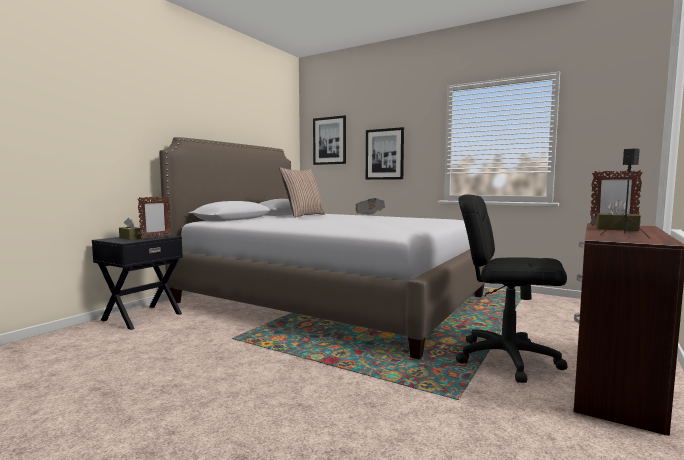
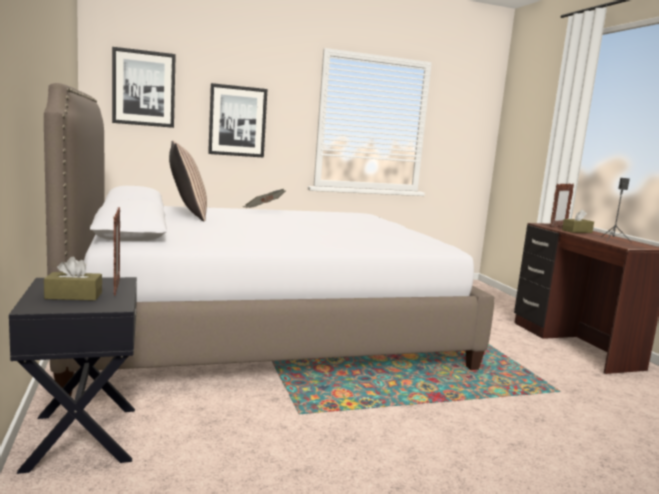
camera: 50 degrees left, 5 degrees up
black office chair [456,194,568,383] -> none

